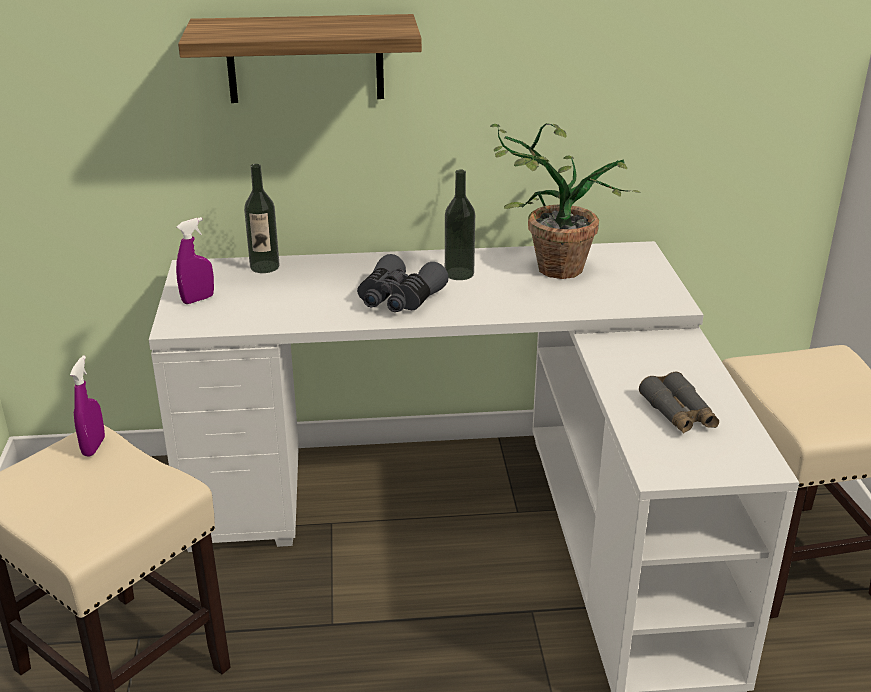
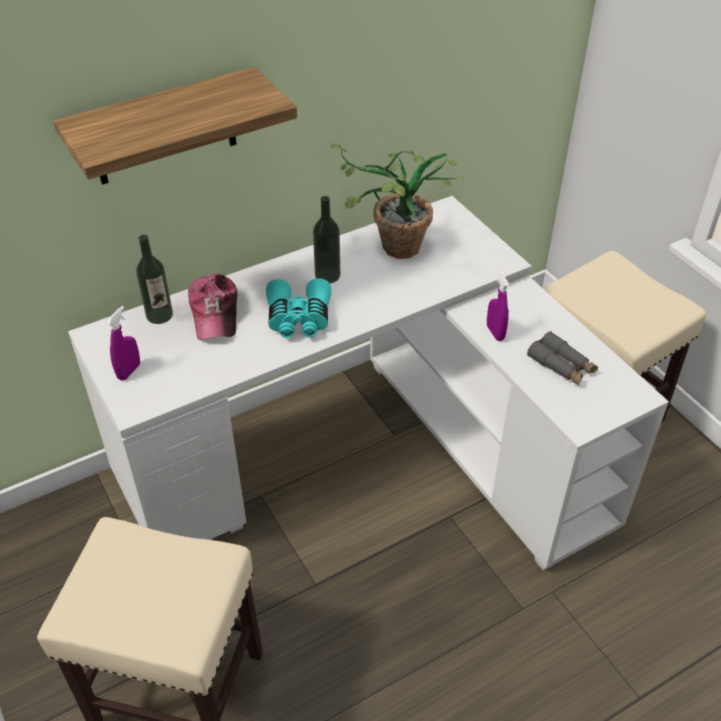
camera: 25 degrees left, 15 degrees up
purple spray bottle [70,355,105,457] -> purple spray bottle moved to [487,269,509,341]
grey binoculars [357,254,449,312] -> turquoise binoculars [266,278,331,338]
none -> cap [188,274,237,339]

